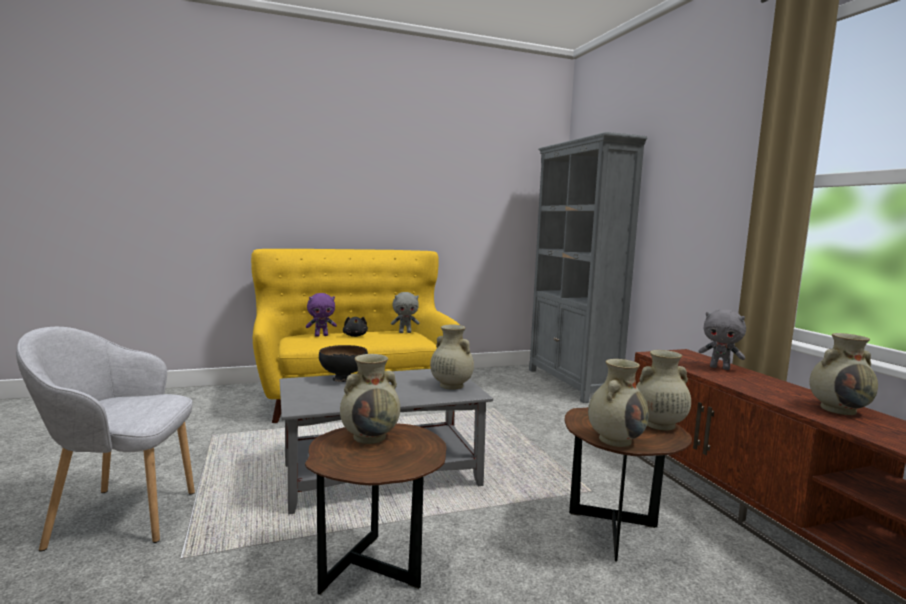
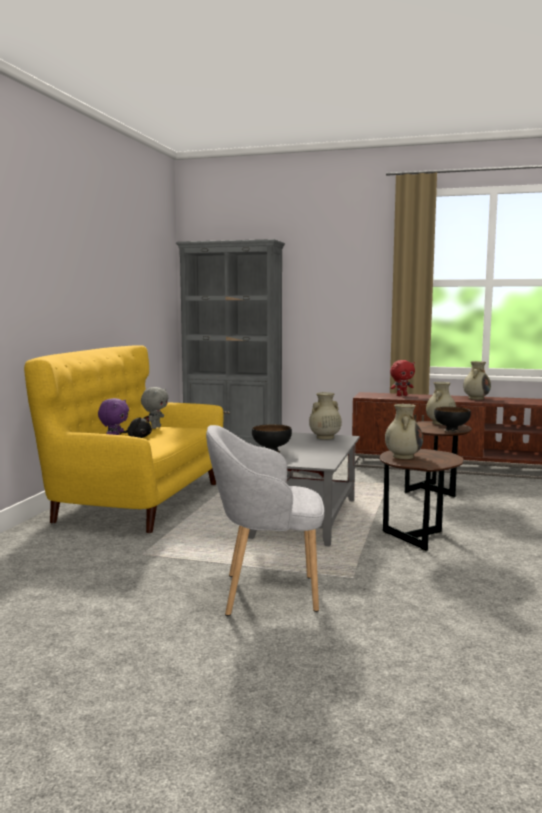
camera: 55 degrees left, 0 degrees up
grey armchair [16,327,195,551] -> grey armchair turned 60 degrees clockwise [206,425,324,616]
beige vase [588,359,649,447] -> black bowl [434,407,471,432]
grey plush toy [698,309,746,370] -> red plush toy [390,360,415,396]

